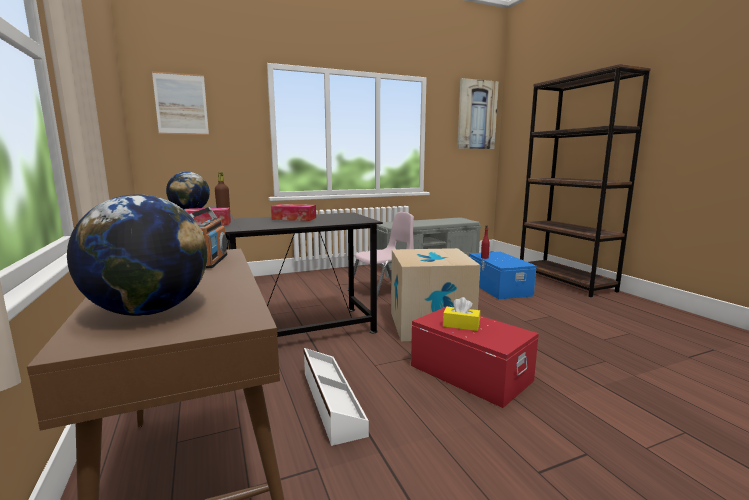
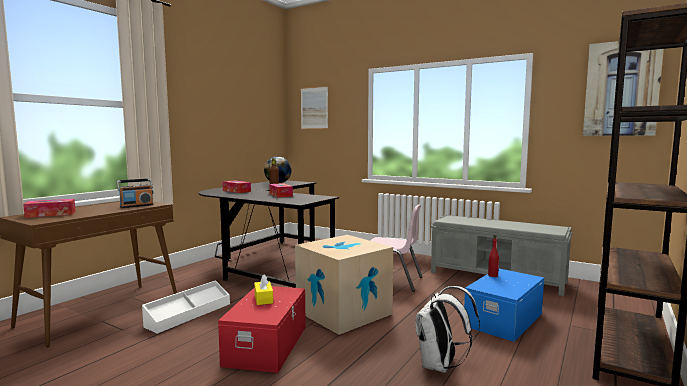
camera: 55 degrees right, 5 degrees down
globe [67,194,207,316] -> tissue box [23,199,76,218]
none -> white backpack [416,286,480,373]

